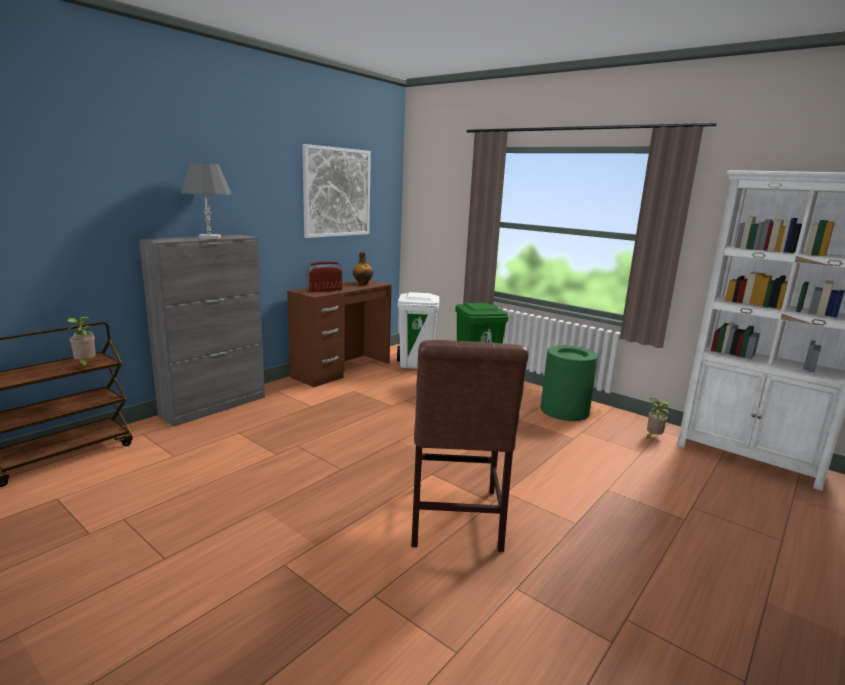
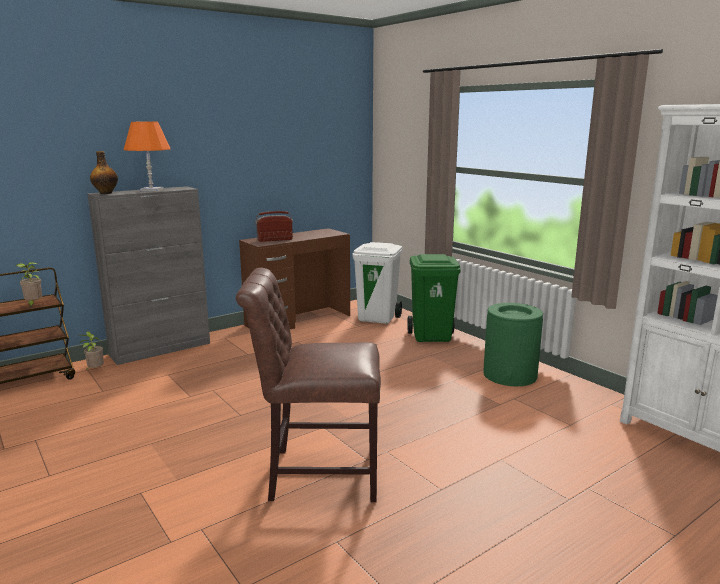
camera: 15 degrees right, 0 degrees up
grey table lamp [181,163,232,239] -> orange table lamp [124,122,170,192]
picture [302,144,371,238] -> none
bottle [353,252,373,285] -> bottle moved to [90,151,118,194]
brown chair [411,340,529,552] -> brown chair turned 75 degrees clockwise [236,268,381,502]
potted plant [646,398,669,439] -> potted plant moved to [79,331,104,370]

